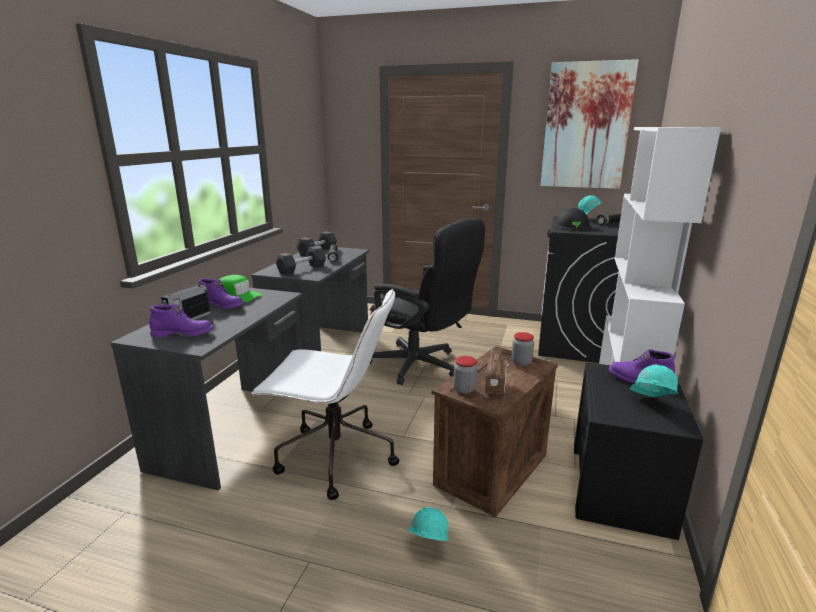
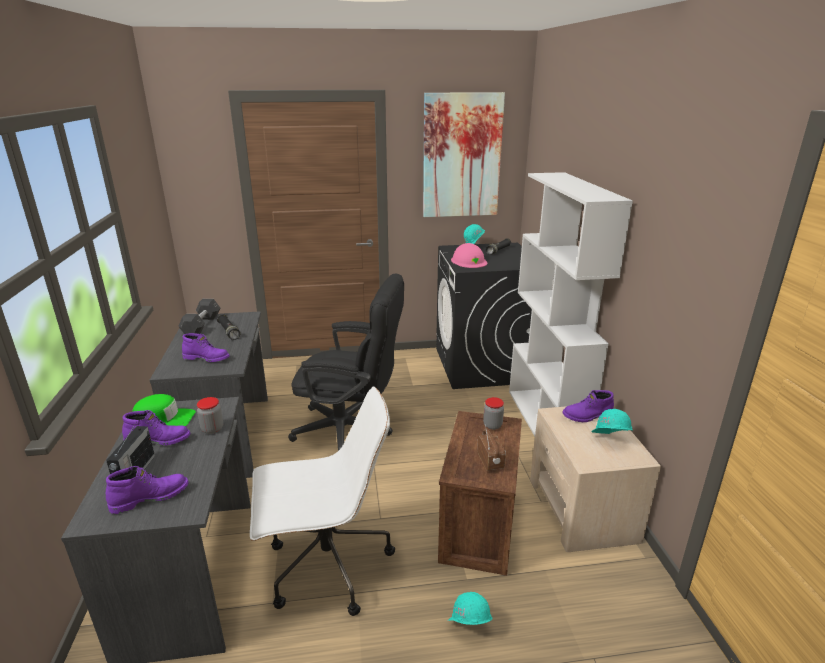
camera: 25 degrees left, 5 degrees up
grey dumbbell [276,246,326,275] -> purple boot [182,333,230,362]
jar [453,356,477,394] -> jar moved to [197,397,223,434]
black hard hat [554,208,591,231] -> pink hard hat [451,243,487,268]
black nightstand [574,363,703,540] -> beige nightstand [530,406,661,552]

